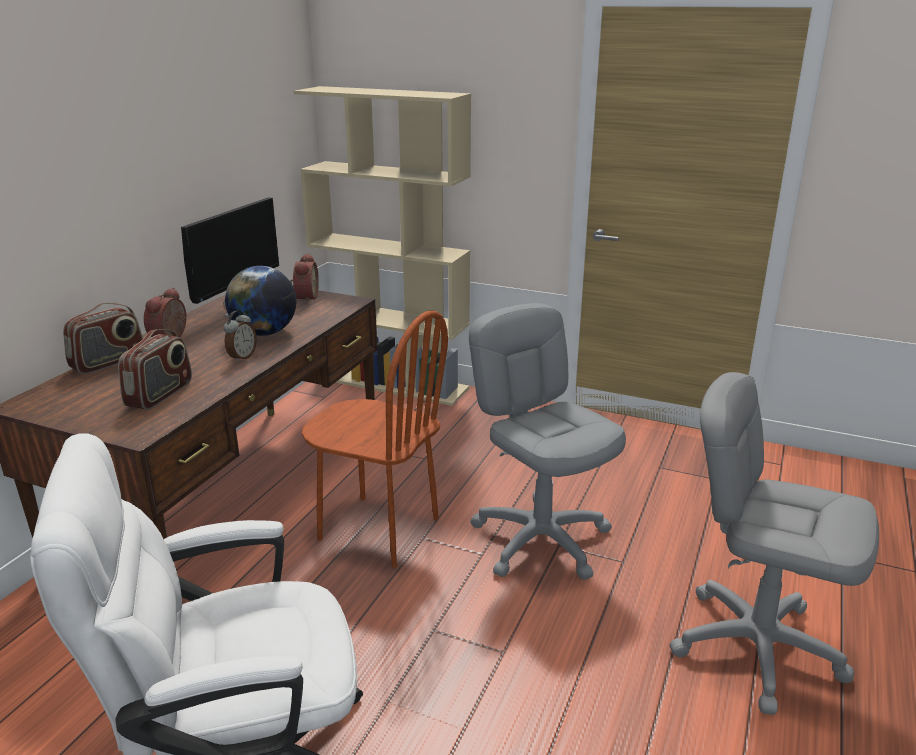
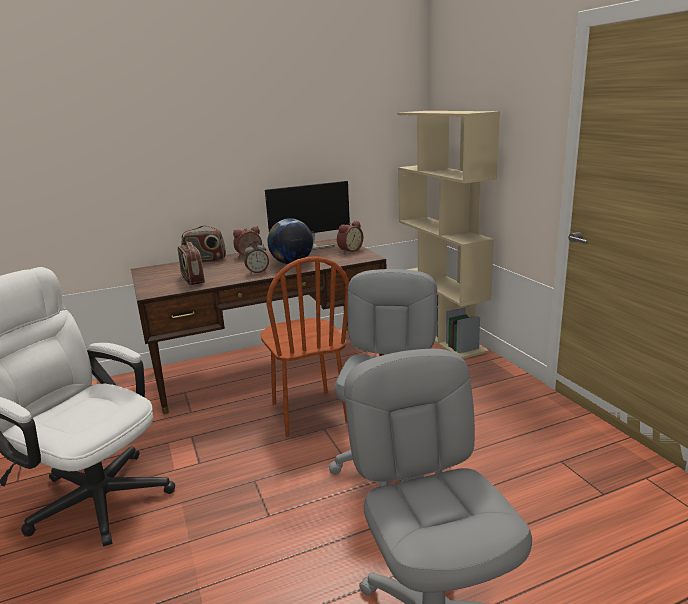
camera: 45 degrees right, 5 degrees down
radio [118,329,192,410] -> radio turned 90 degrees clockwise [178,241,205,285]

